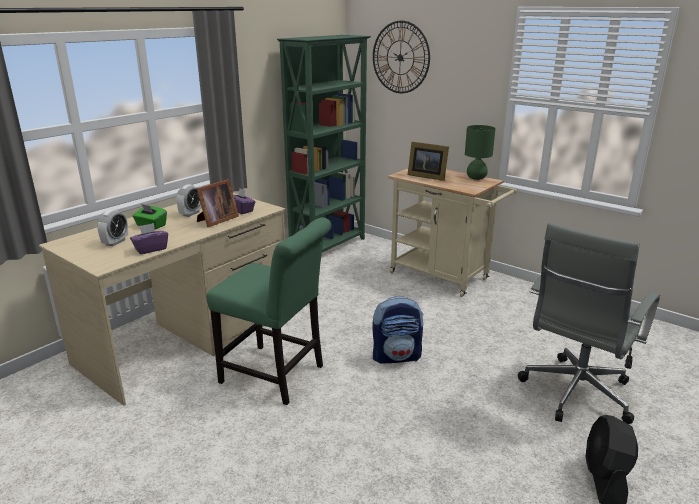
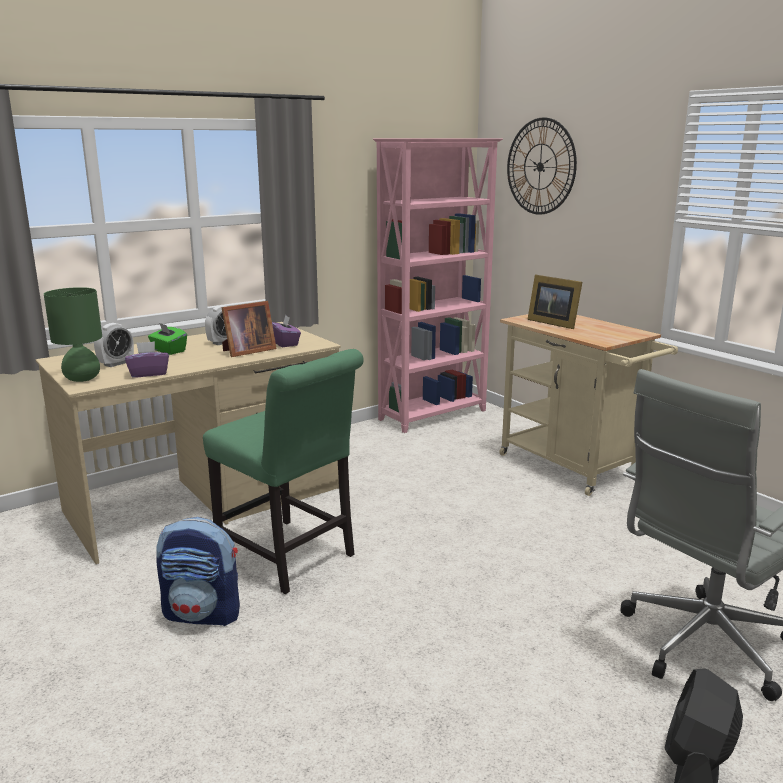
camera: 15 degrees right, 5 degrees down
green bookcase [277,35,371,252] -> pink bookcase [373,138,503,433]
backpack [372,296,423,363] -> backpack moved to [156,517,240,626]
green table lamp [465,125,496,180] -> green table lamp moved to [44,287,102,382]

